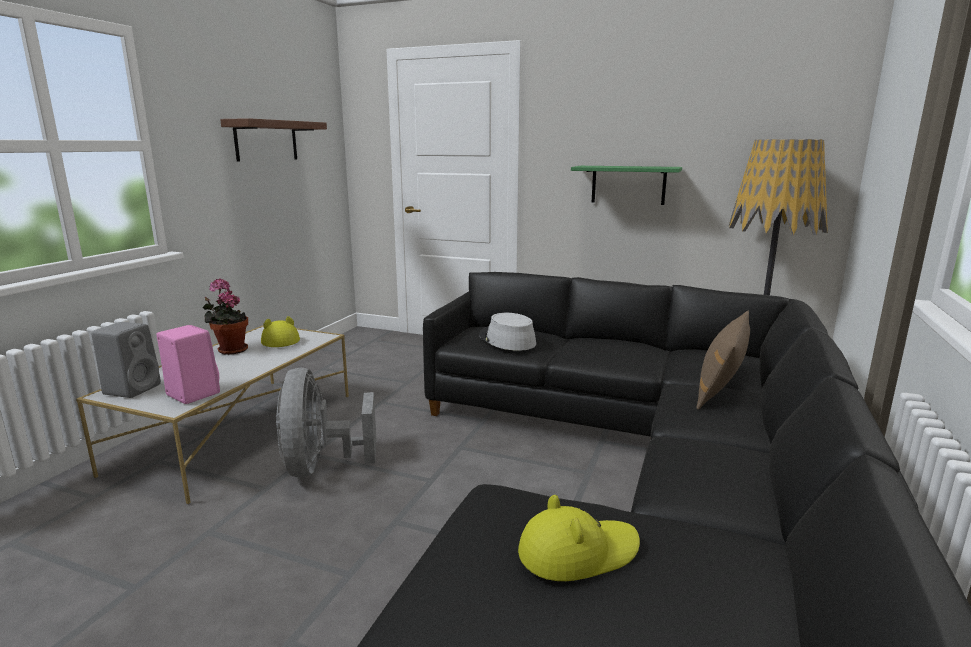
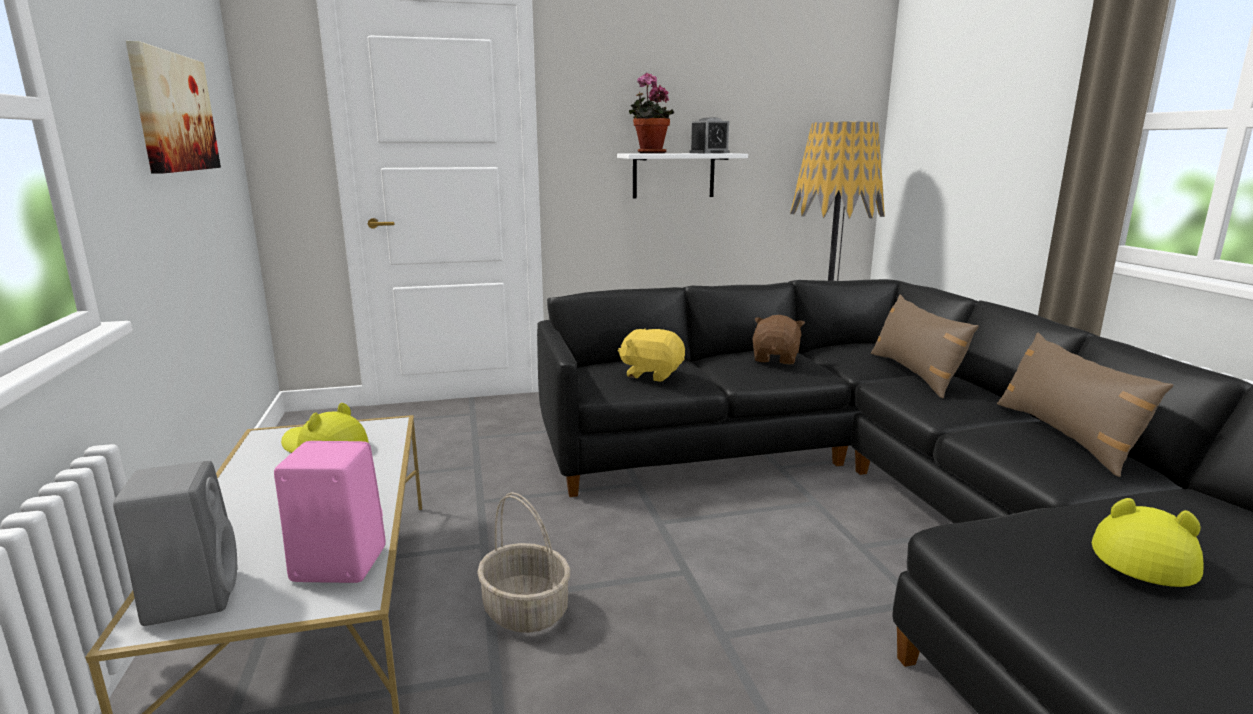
camera: 35 degrees left, 0 degrees up
potted plant [203,278,248,355] -> potted plant moved to [629,73,674,153]
brown shelf [220,118,327,162] -> picture [126,41,221,174]
grey fan [276,368,377,477] -> basket [477,492,570,633]
grey hat [479,313,536,351] -> yellow plush toy [618,329,685,382]
green shelf [571,166,682,205] -> white shelf [617,153,748,198]
none -> alarm clock [690,117,730,153]
none -> brown plush toy [753,315,805,365]
none -> brown pillow [997,333,1173,477]

